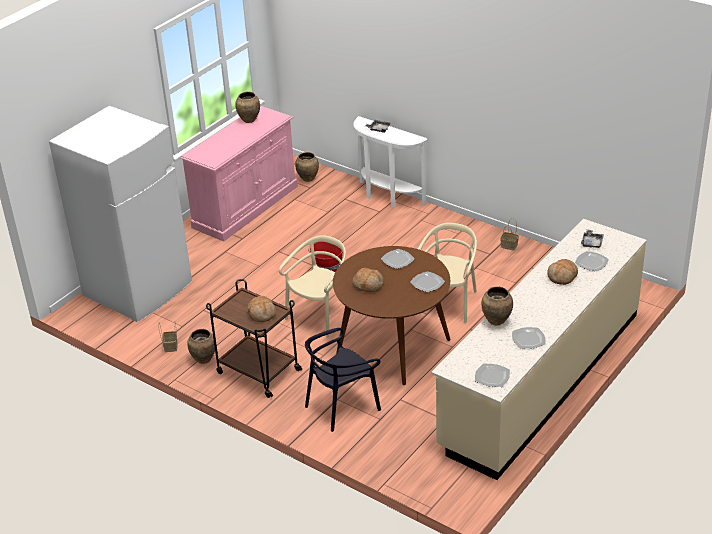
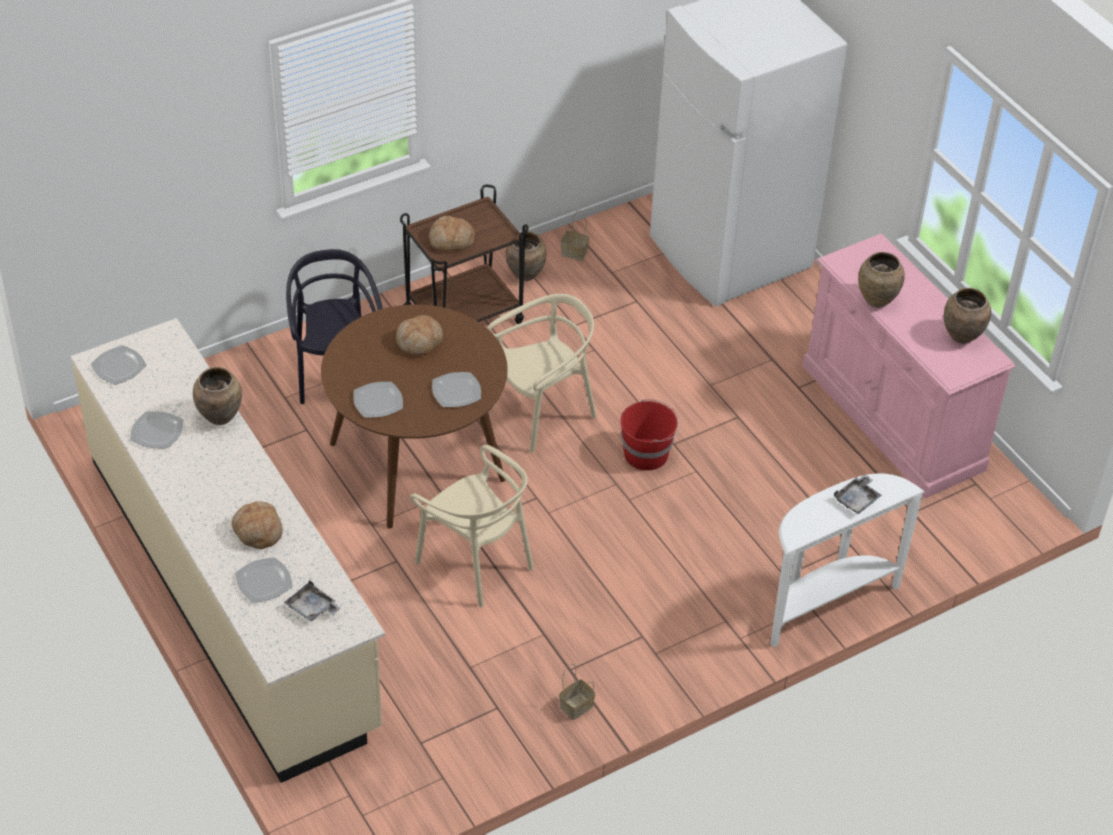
camera: 110 degrees right, 10 degrees up
beige chair [279,235,346,338] -> beige chair turned 90 degrees counterclockwise [487,294,597,453]
brown vase [295,152,319,182] -> brown vase moved to [858,252,905,308]

